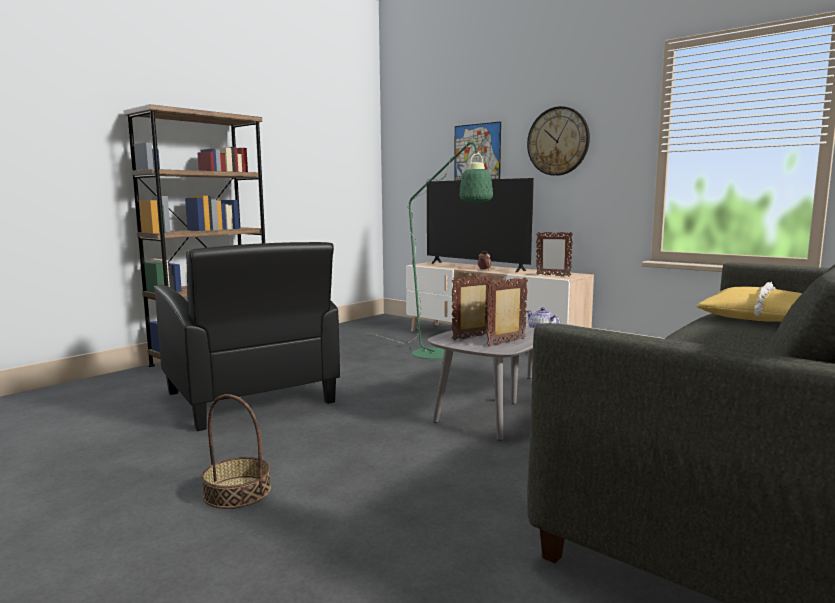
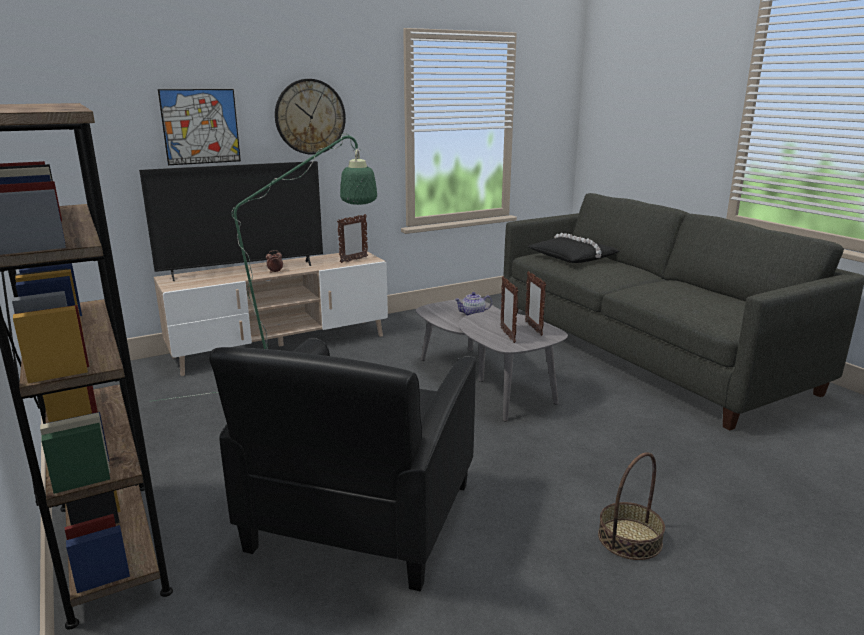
camera: 70 degrees left, 10 degrees up
black armchair [154,242,340,431] -> black armchair turned 120 degrees clockwise [209,338,476,591]
yellow pillow [696,282,802,322] -> black pillow [528,233,620,263]

